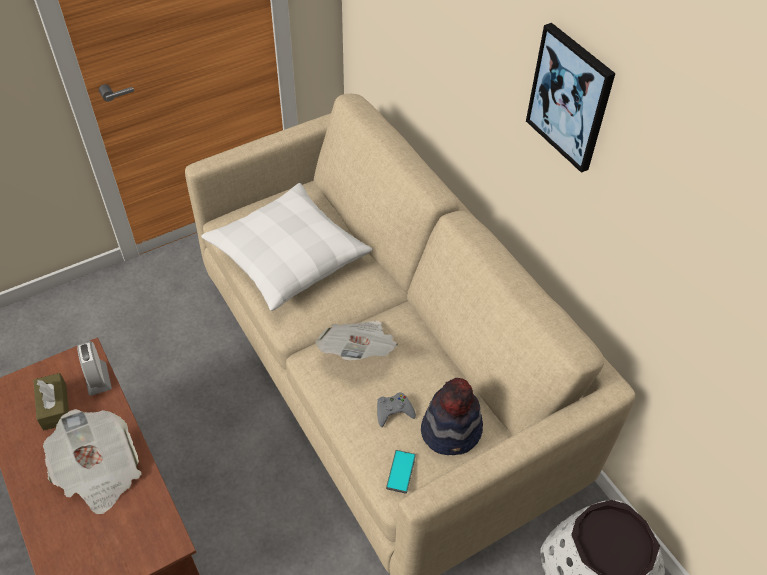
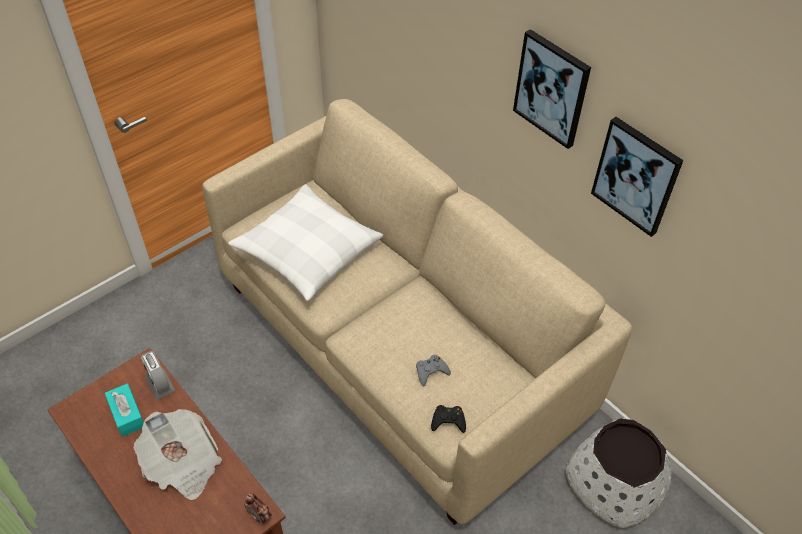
camera: 10 degrees left, 0 degrees up
brown tissue box [33,373,69,431] -> turquoise tissue box [105,384,144,437]
newspaper [315,320,398,360] -> none
phone [386,450,416,494] -> black game controller [431,405,466,433]
hat [421,378,483,455] -> none
none -> alarm clock [245,493,272,524]
none -> picture [591,117,683,237]

